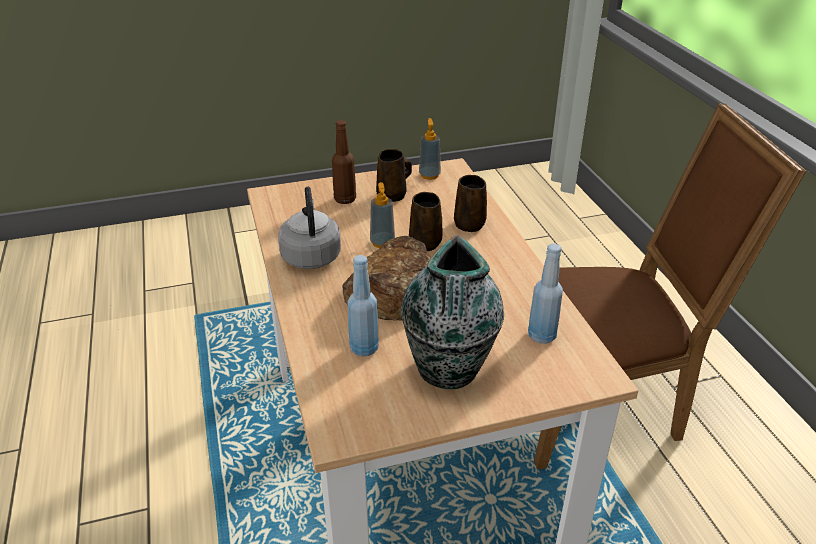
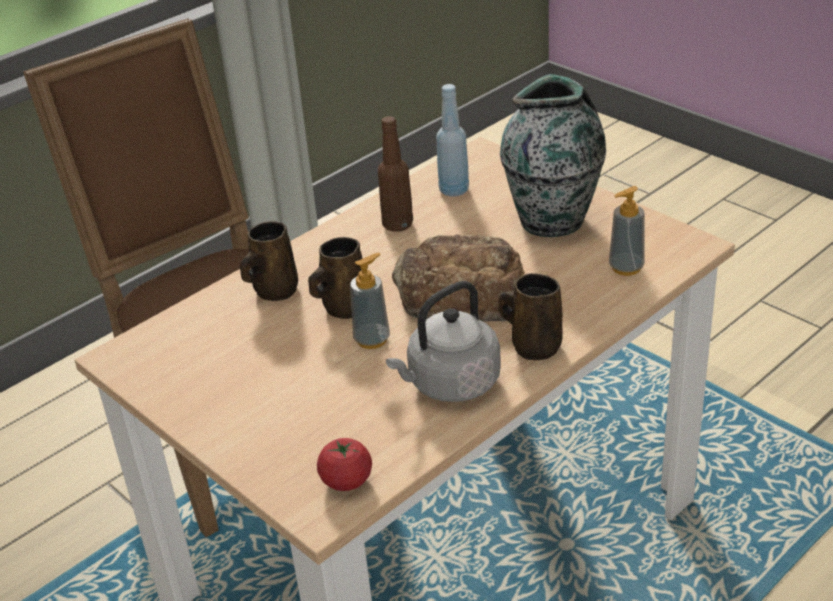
camera: 115 degrees left, 0 degrees up
brown bottle [332,120,356,204] -> brown bottle moved to [378,116,413,232]
blue bottle [347,255,379,356] -> none
brown mug [376,149,412,202] -> brown mug moved to [499,273,563,360]
soap dispenser [419,118,441,180] -> soap dispenser moved to [609,186,644,276]
none -> tomato [317,438,372,491]

